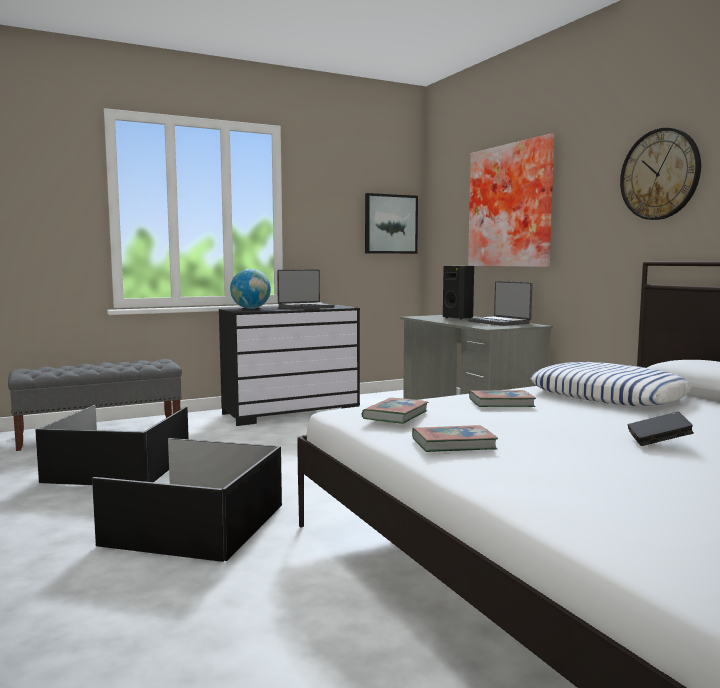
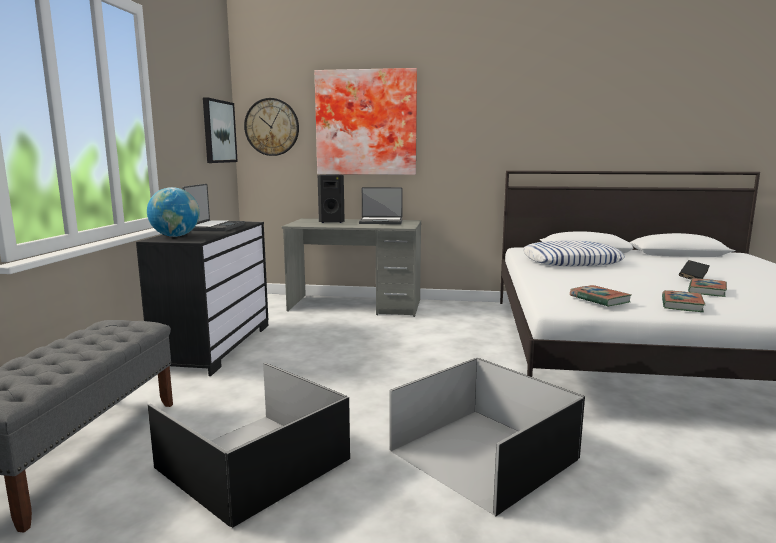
camera: 55 degrees left, 5 degrees up
book [469,390,536,407] -> book moved to [688,278,727,297]
wall clock [620,128,701,220] -> wall clock moved to [244,98,299,156]

